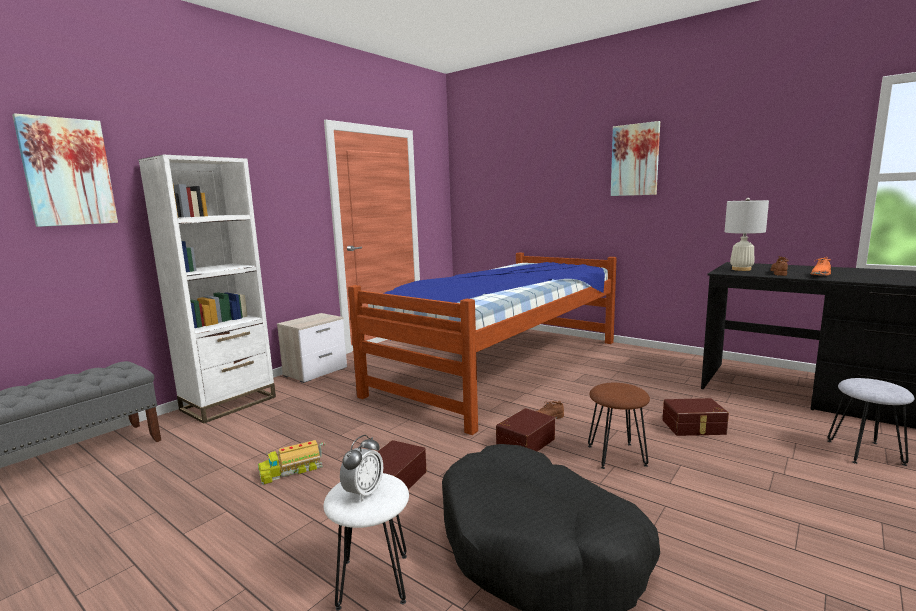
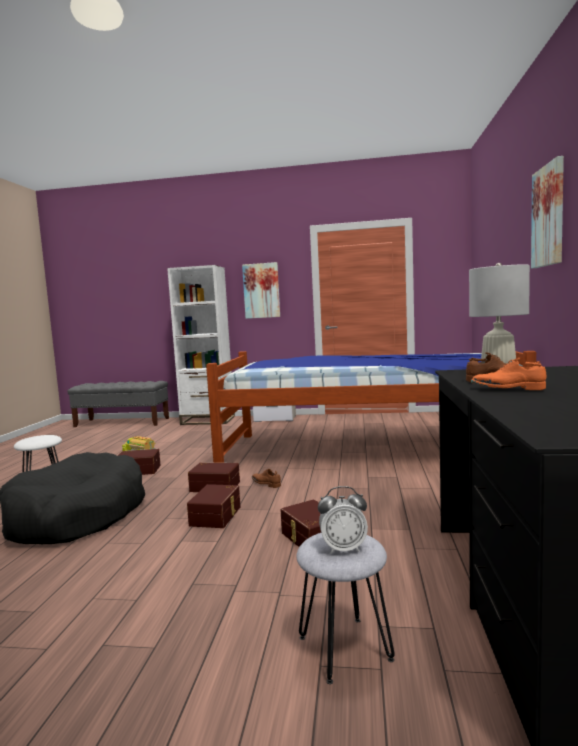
camera: 60 degrees right, 5 degrees down
picture [12,113,118,227] -> picture moved to [242,262,280,319]
alarm clock [340,435,383,502] -> alarm clock moved to [318,486,368,554]
brown stool [588,383,650,469] -> brown storage box [187,484,240,528]

